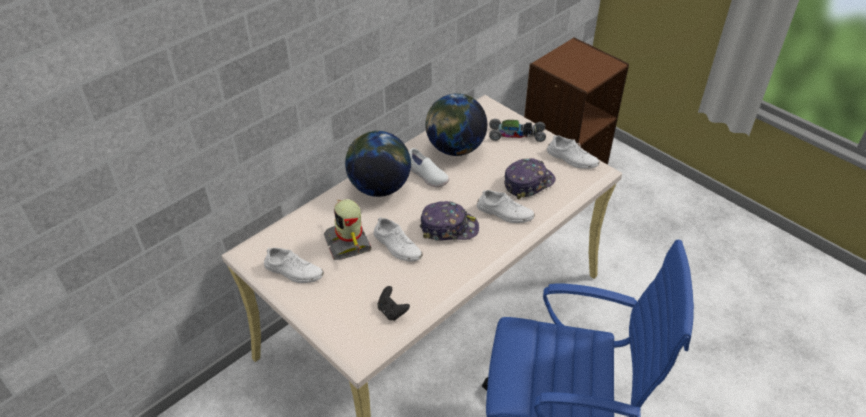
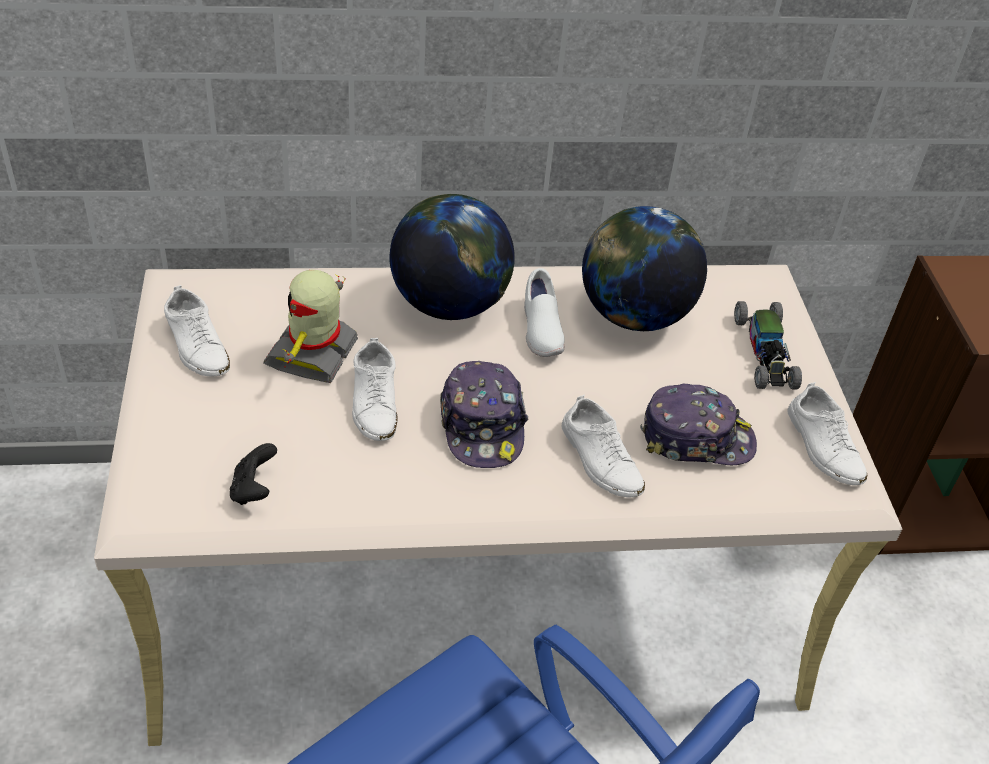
camera: 35 degrees right, 0 degrees up
cap [420,201,479,241] -> cap turned 45 degrees clockwise [440,361,528,468]
toy car [489,119,546,142] -> toy car turned 45 degrees clockwise [734,301,802,389]

